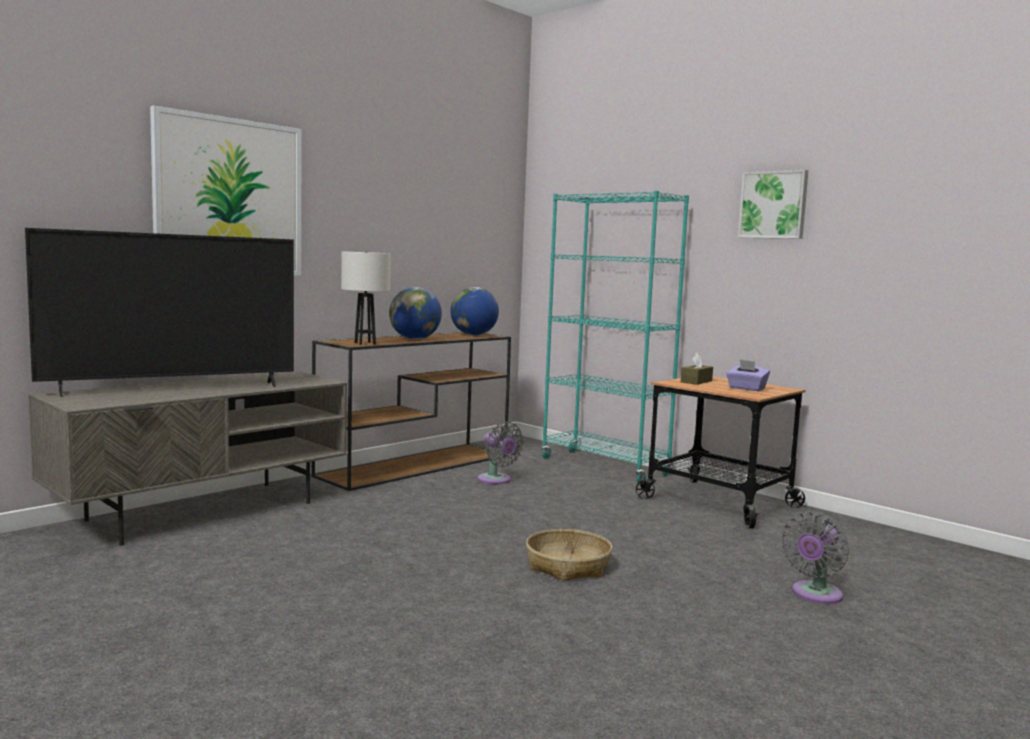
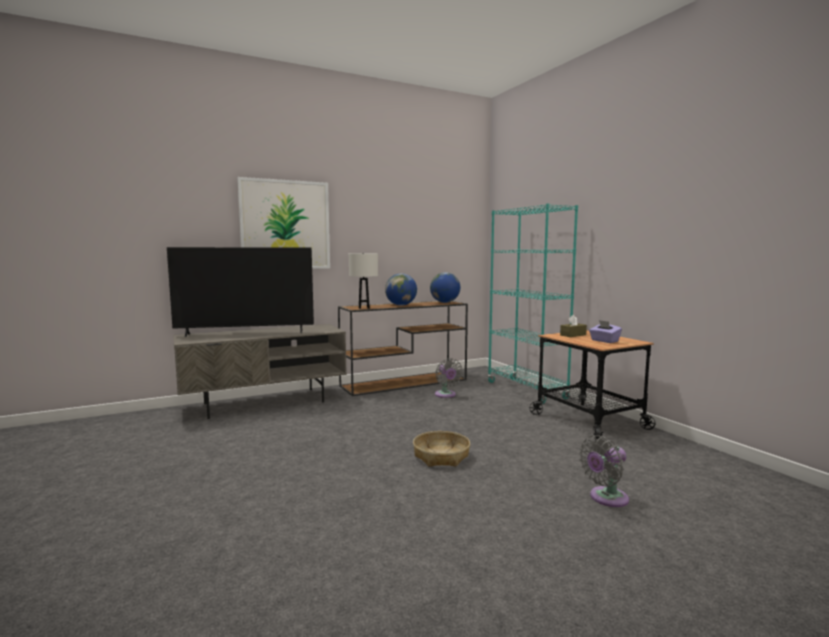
camera: 20 degrees right, 0 degrees up
picture [738,170,808,239] -> none

